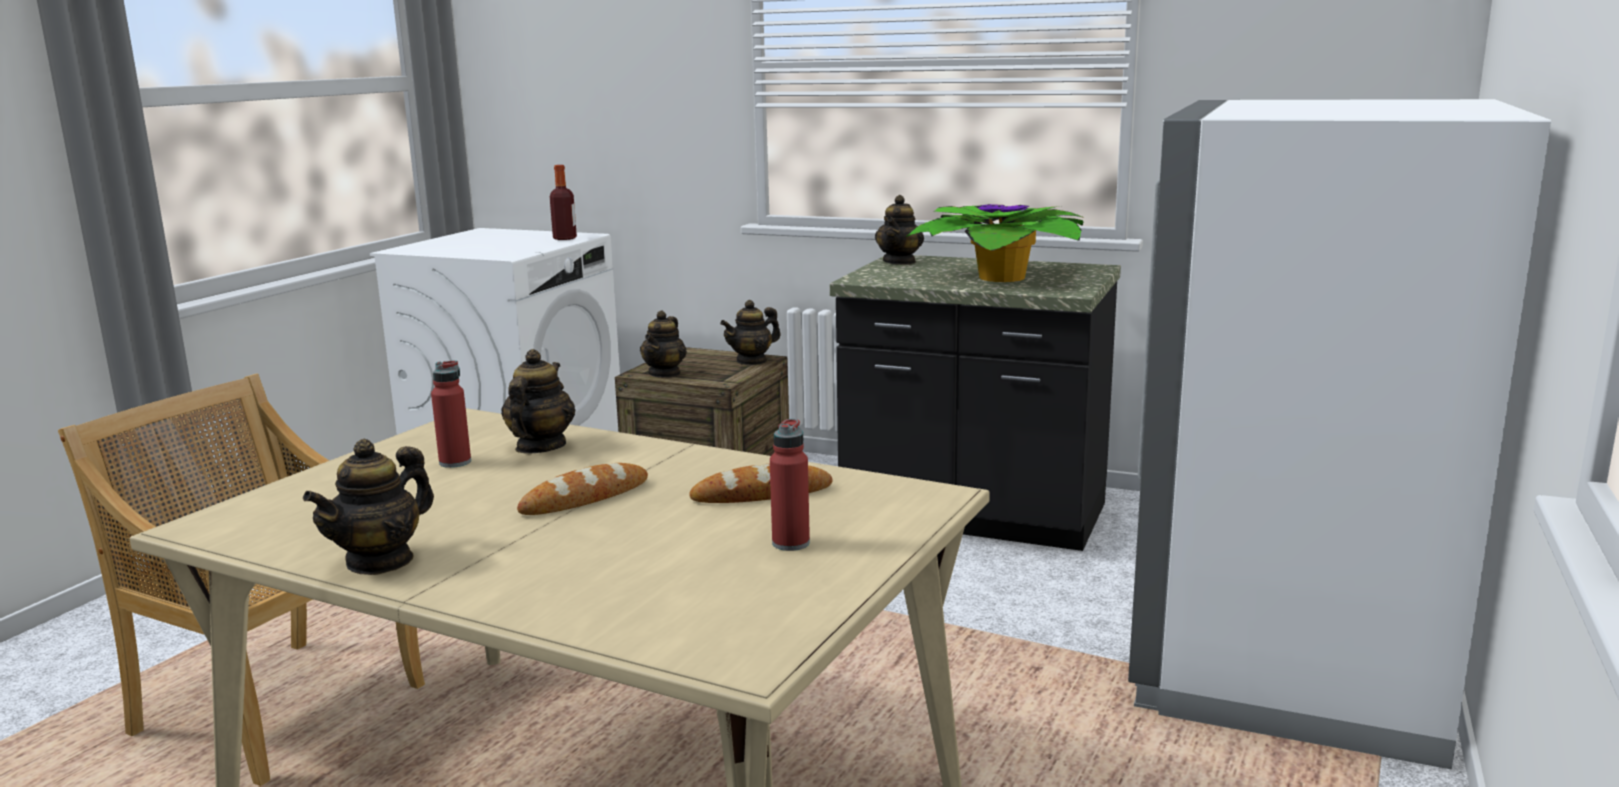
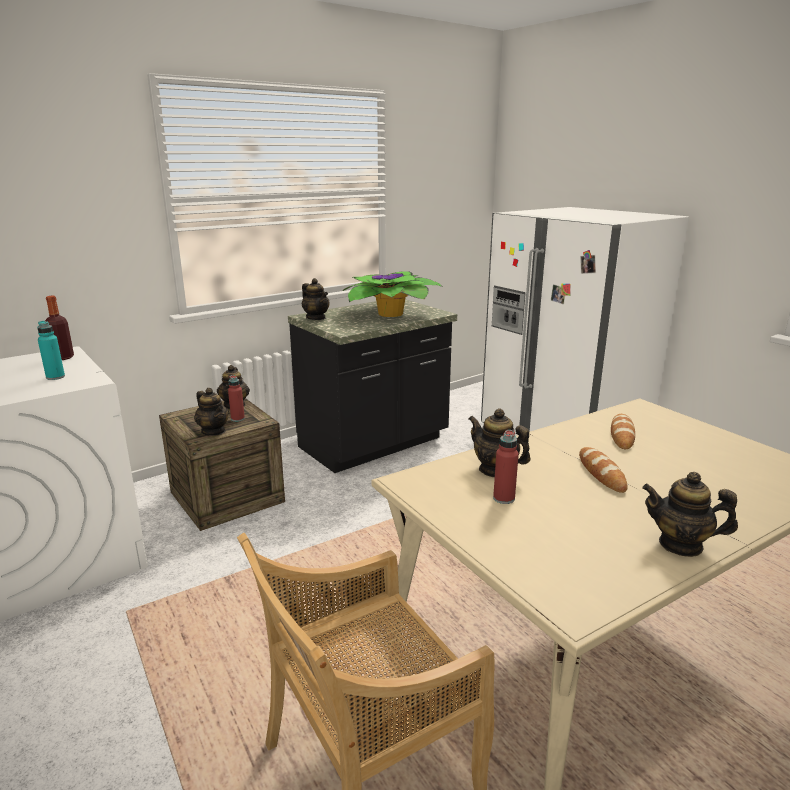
camera: 60 degrees left, 5 degrees up
teapot [303,439,434,575] -> teapot turned 135 degrees clockwise [642,472,738,557]
red bottle [770,419,810,551] -> red bottle moved to [228,375,245,422]
none -> turquoise bottle [37,321,65,380]

